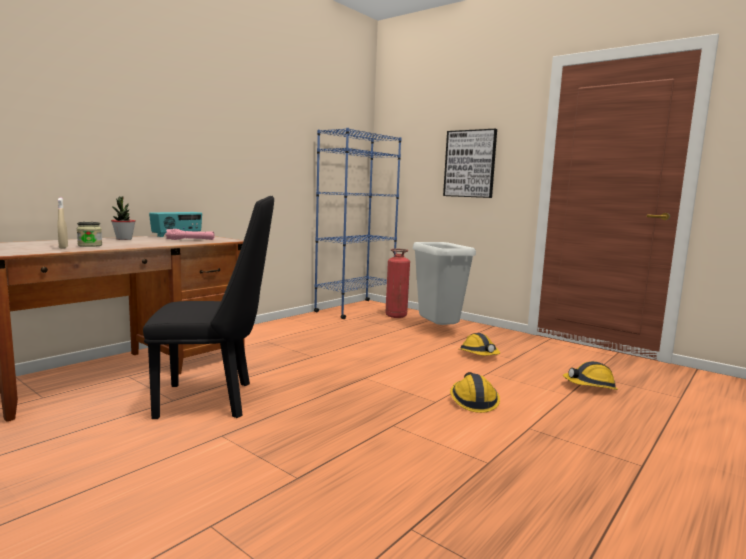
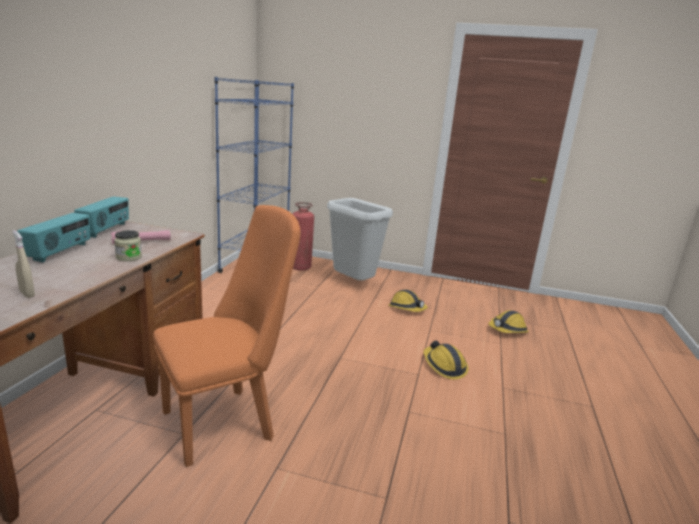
camera: 25 degrees left, 10 degrees up
jar [77,222,102,247] -> jar moved to [114,230,142,261]
potted plant [111,197,136,240] -> radio [17,213,90,262]
black chair [143,196,274,419] -> orange chair [153,205,301,467]
picture [443,129,497,198] -> none

